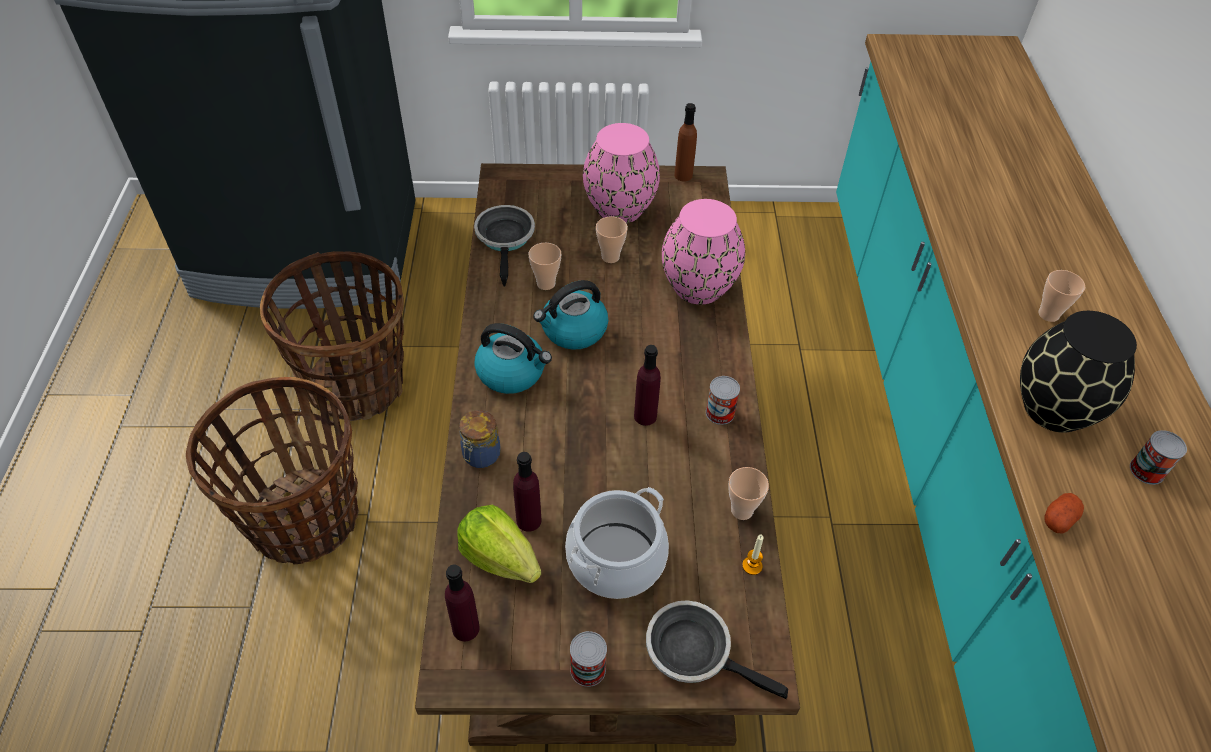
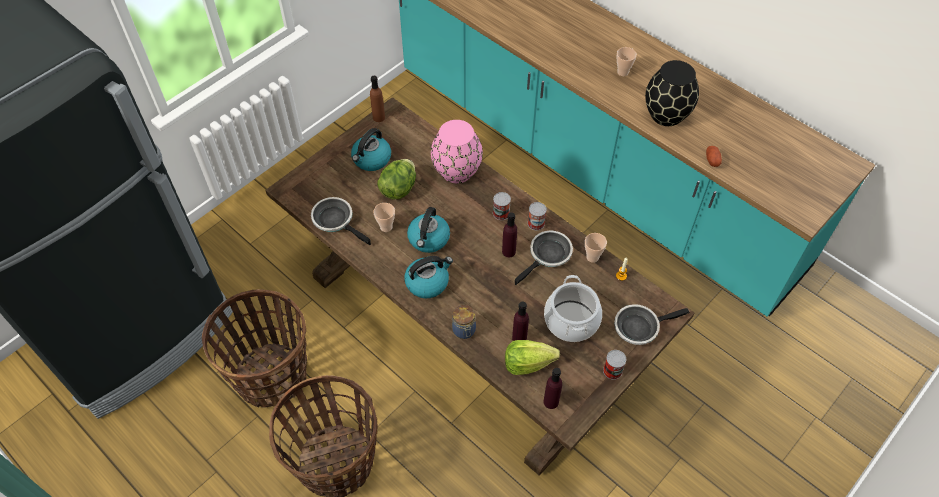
camera: 45 degrees left, 5 degrees up
pink vase [583,123,660,223] -> kettle [351,128,391,171]
cup [596,216,628,263] -> lettuce [377,159,416,200]
can [1130,430,1187,485] -> can moved to [493,192,511,220]
none -> frying pan [515,231,573,285]

